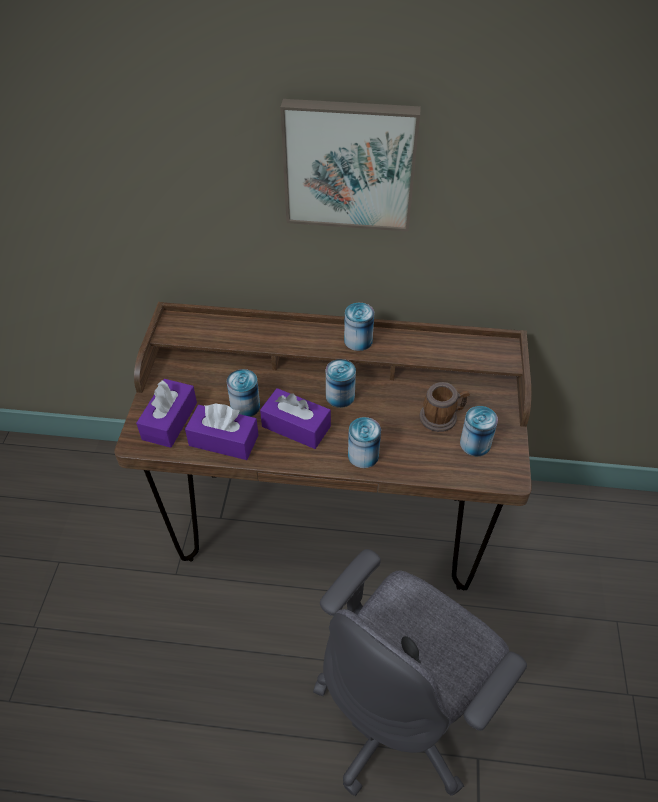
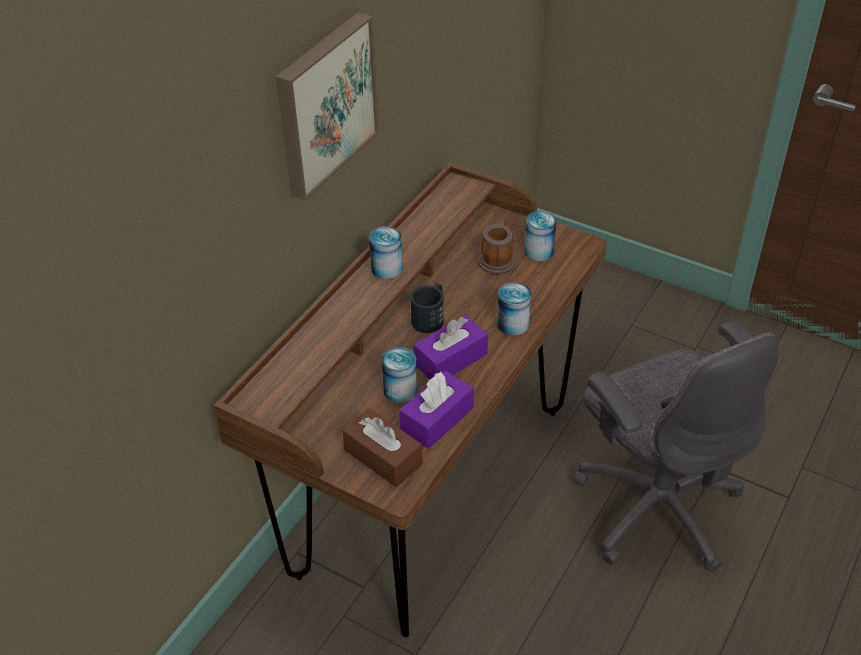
camera: 65 degrees left, 5 degrees down
purple tissue box [136,379,197,448] -> brown tissue box [342,408,423,487]
can [326,359,356,408] -> black mug [410,283,444,333]

